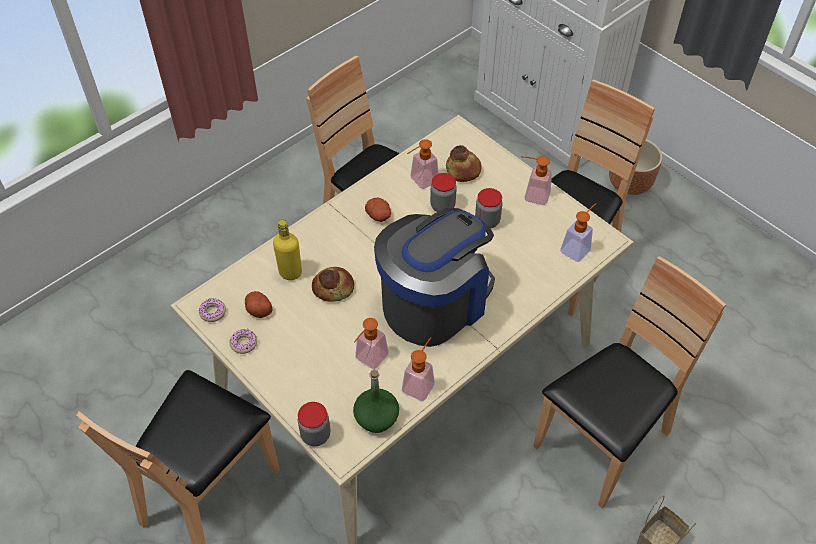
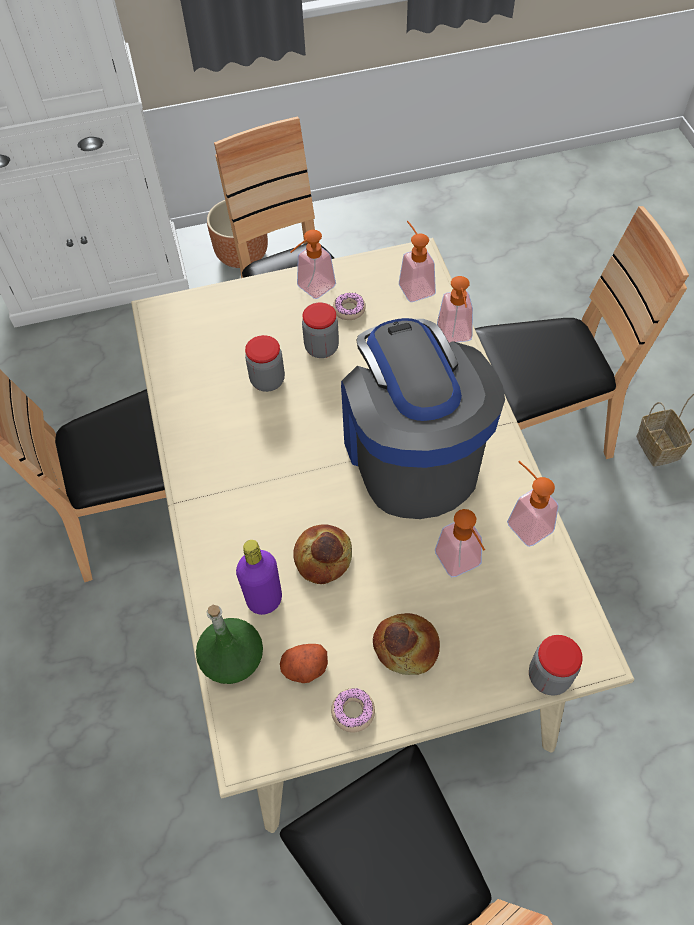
camera: 60 degrees left, 5 degrees up
donut [199,298,226,322] -> donut moved to [333,293,366,320]
yellow bottle [273,220,302,280] -> purple bottle [236,540,282,615]
green bottle [353,369,399,433] -> green bottle moved to [196,605,263,684]
potato [365,198,391,222] -> none
soap dispenser [407,139,439,189] -> soap dispenser moved to [437,276,473,343]
bread [446,145,482,182] -> bread moved to [373,613,440,675]
brown chair [533,256,726,508] -> brown chair turned 90 degrees clockwise [475,206,689,459]

